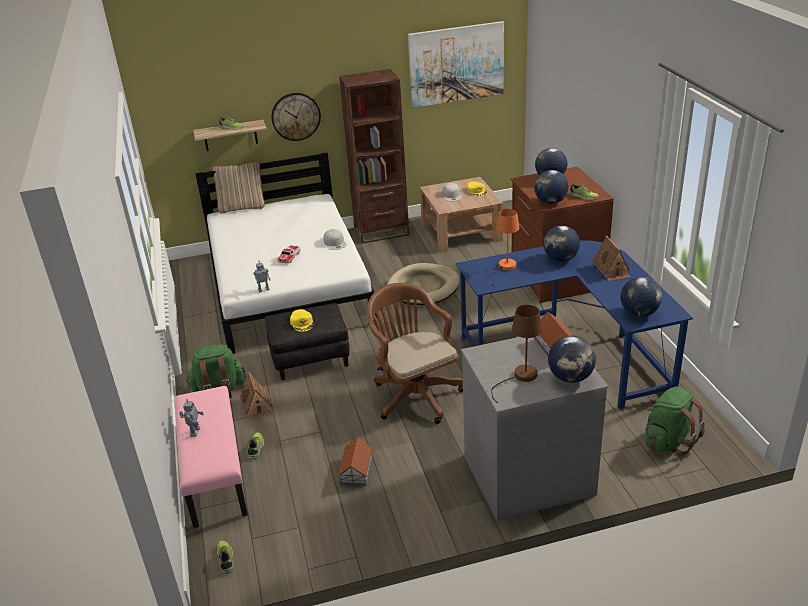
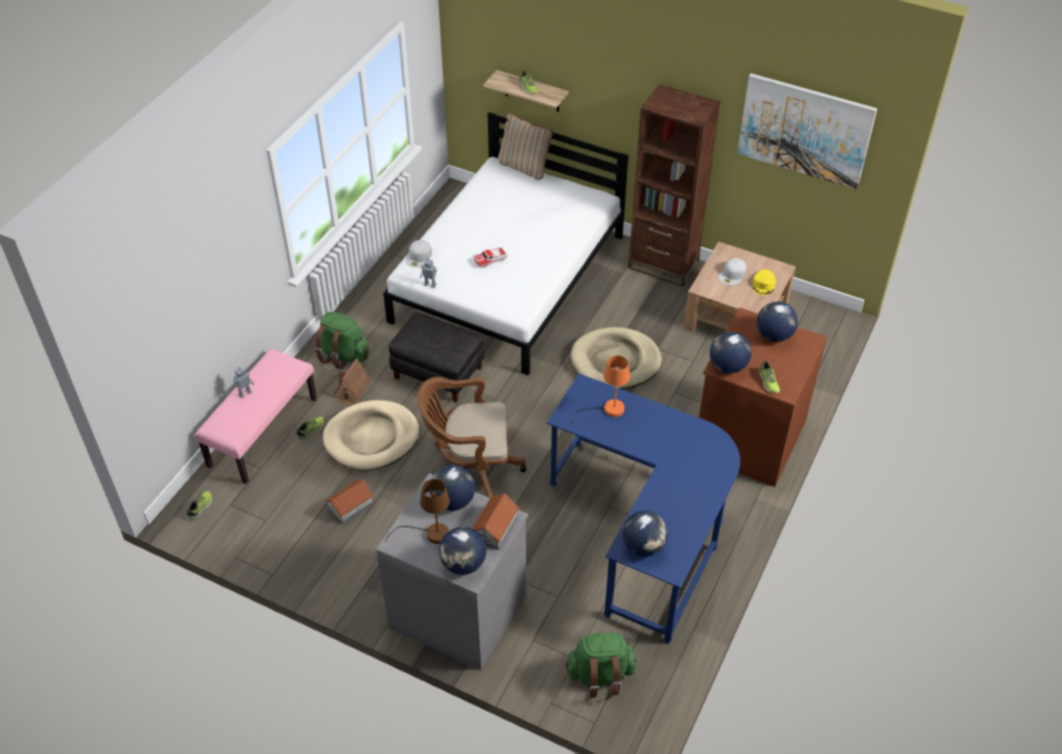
camera: 40 degrees right, 15 degrees up
wall clock [271,93,321,141] -> none
yellow cap [290,309,313,332] -> none
white cap [324,229,347,250] -> white cap moved to [405,240,432,268]
brown office chair [367,283,463,424] -> brown office chair turned 105 degrees counterclockwise [417,377,526,498]
globe [544,226,580,262] -> globe moved to [430,465,475,511]
toy house [592,235,630,281] -> none
none -> beige dog bed [323,400,419,470]

